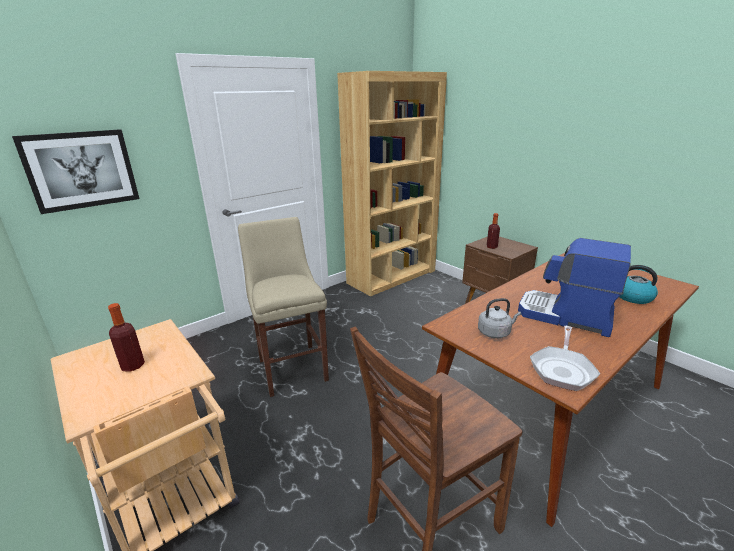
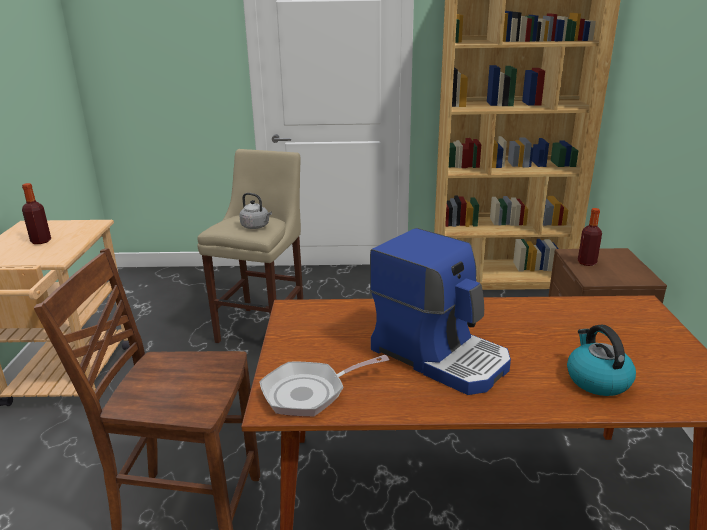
camera: 40 degrees right, 0 degrees up
picture [12,129,139,214] -> none
grey kettle [478,298,521,339] -> grey kettle moved to [239,193,272,229]
coffee machine [518,238,631,337] -> coffee machine turned 150 degrees clockwise [370,228,511,395]

